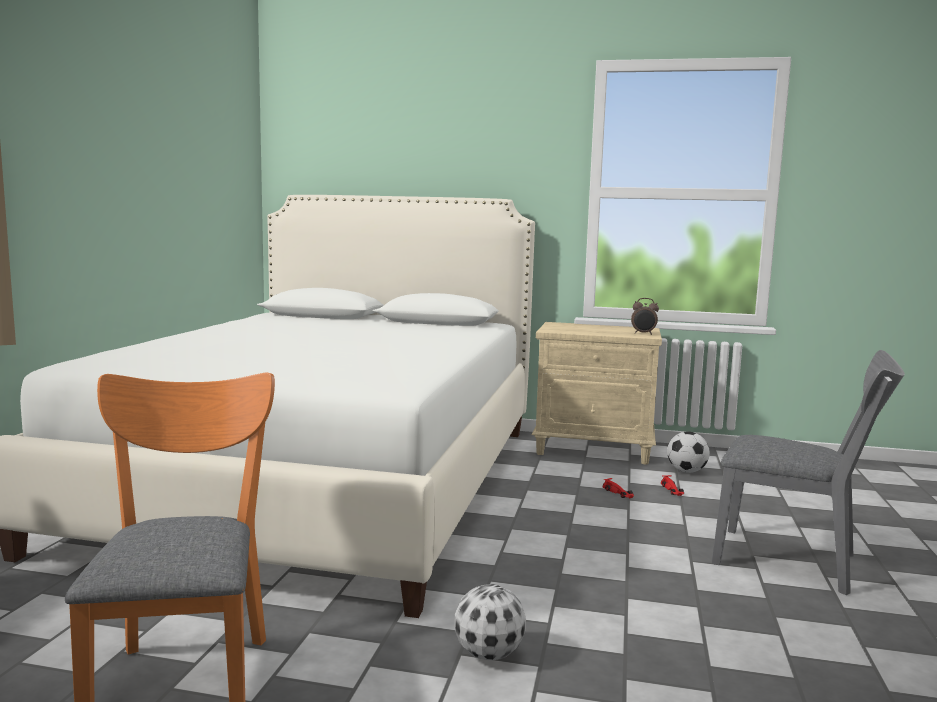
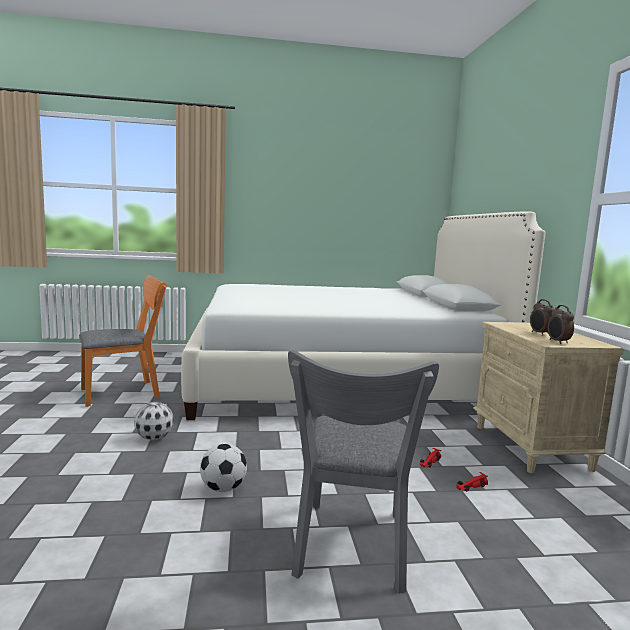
camera: 70 degrees right, 0 degrees up
football [667,432,710,473] -> football moved to [200,444,247,492]
none -> alarm clock [530,299,554,335]

